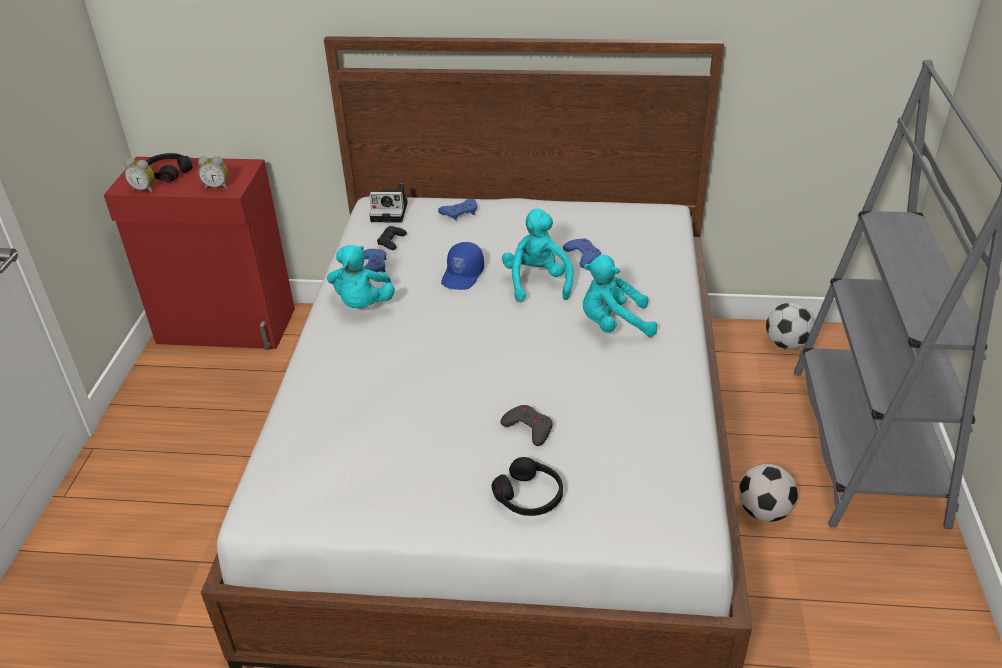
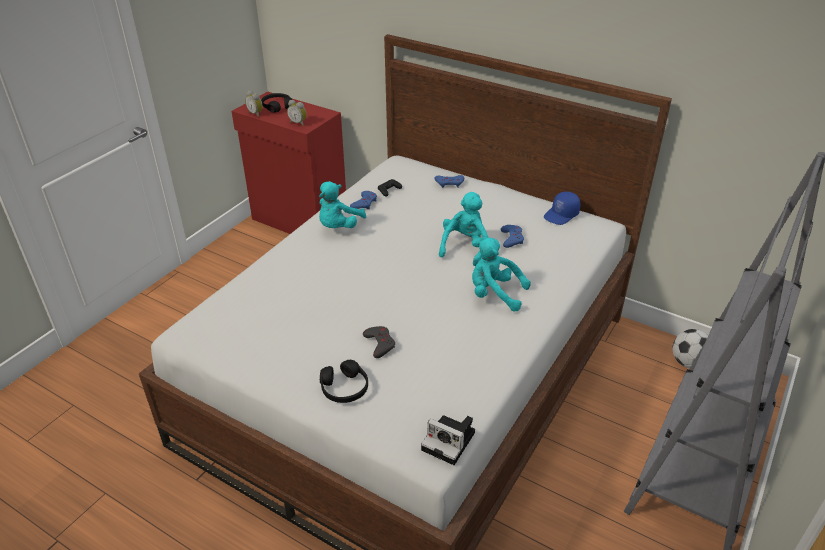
camera: 25 degrees right, 0 degrees up
camera [369,184,408,223] -> camera moved to [421,415,475,465]
blue cap [441,242,484,290] -> blue cap moved to [544,192,580,225]
football [739,464,798,522] -> none

